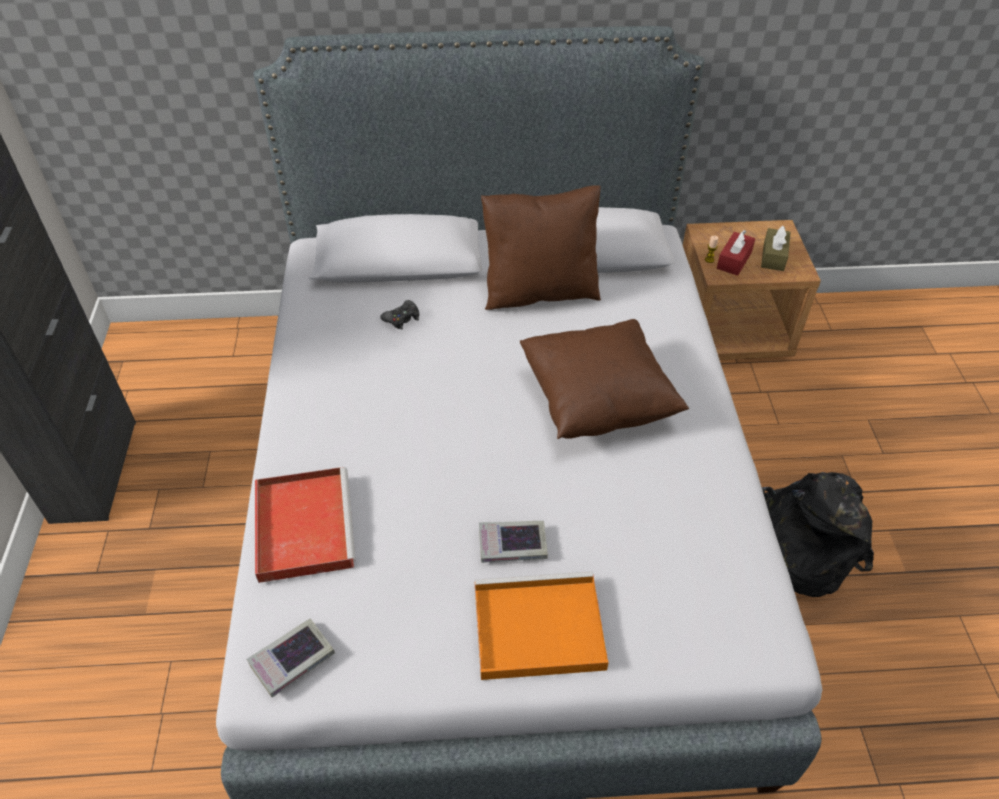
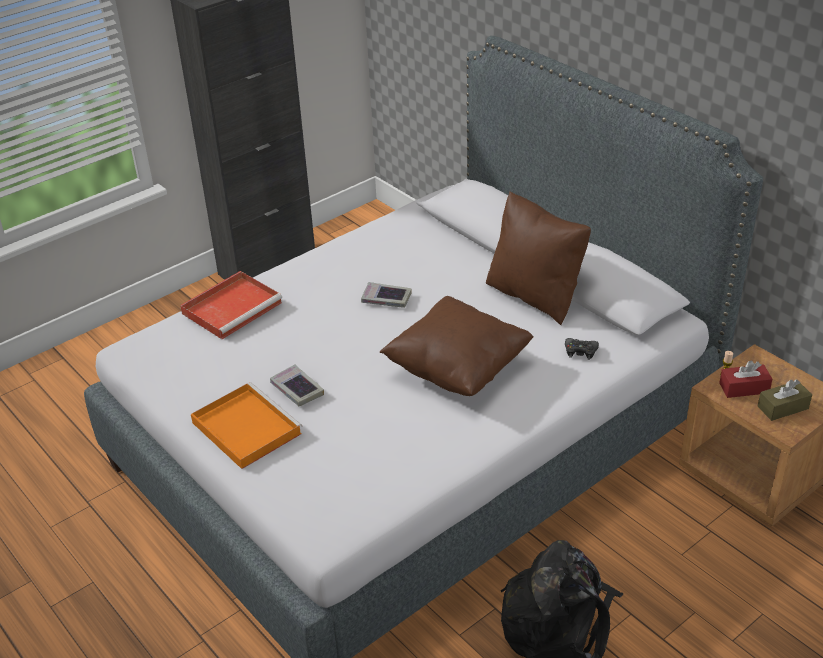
camera: 55 degrees right, 10 degrees down
book [246,618,335,697] -> book moved to [361,282,412,308]
black game controller [380,300,419,330] -> black game controller moved to [565,338,599,360]

